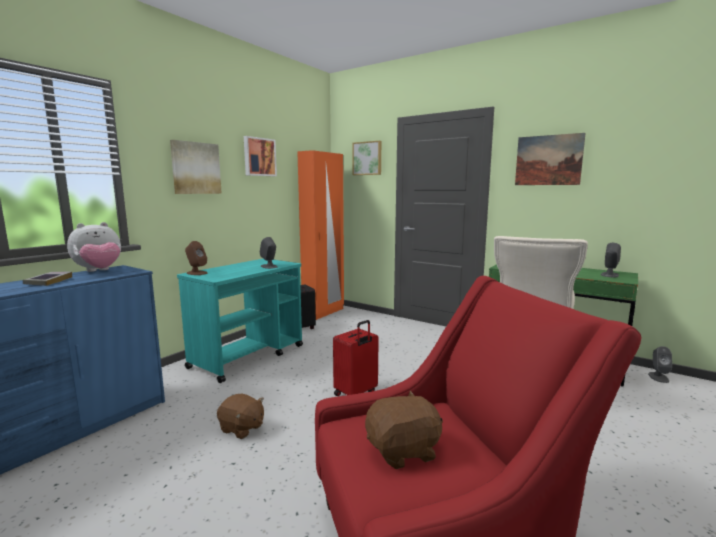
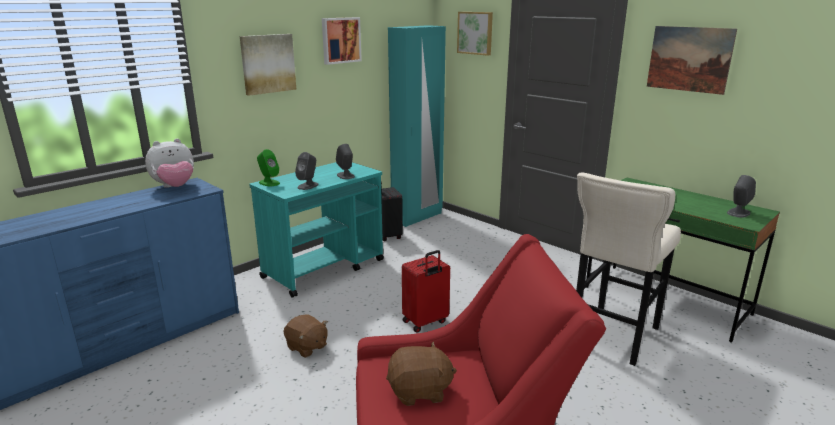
camera: 10 degrees right, 10 degrees up
book [23,271,72,286] -> none
brown speaker [185,241,208,275] -> green speaker [257,149,280,186]
orange wardrobe [297,150,344,320] -> turquoise wardrobe [388,25,446,227]
grey speaker [648,346,672,383] -> grey speaker moved to [295,152,319,190]

